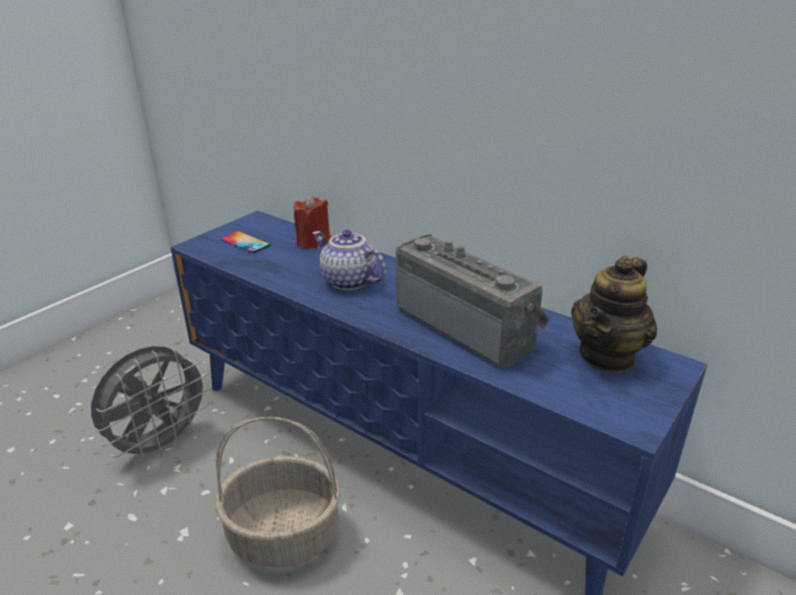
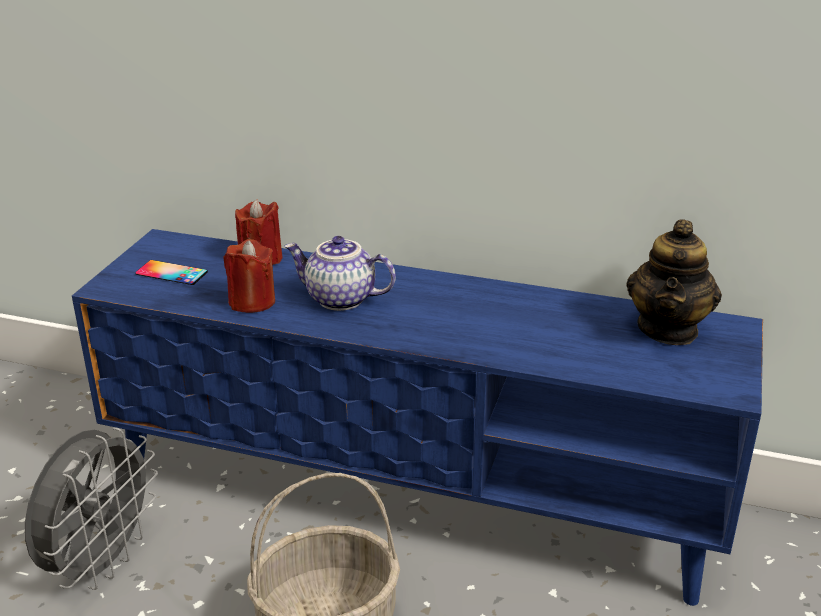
camera: 20 degrees left, 0 degrees up
radio [396,234,550,368] -> none
none -> red candle [223,239,275,313]

